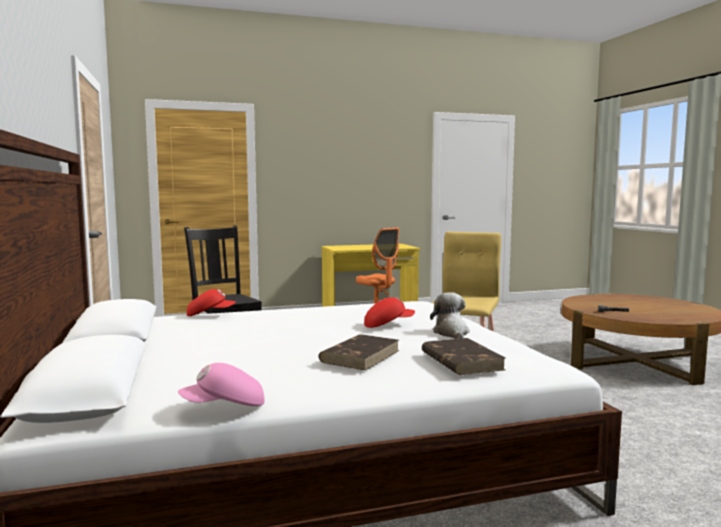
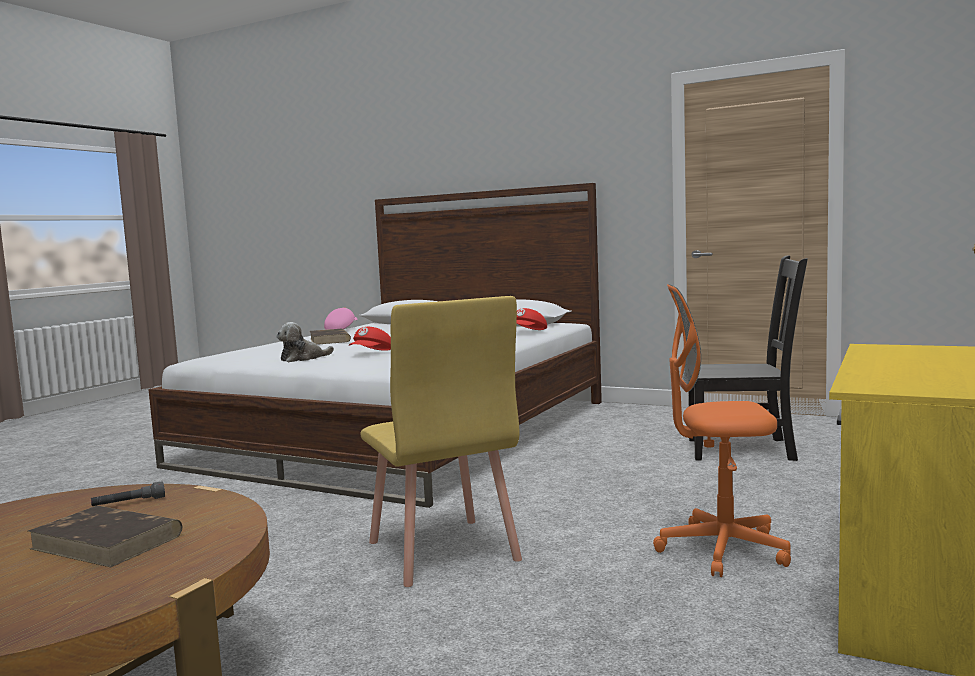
camera: 135 degrees right, 0 degrees up
brown book [422,338,505,375] -> brown book moved to [28,506,182,568]
plush toy [430,292,470,339] -> plush toy turned 105 degrees clockwise [276,322,334,362]

